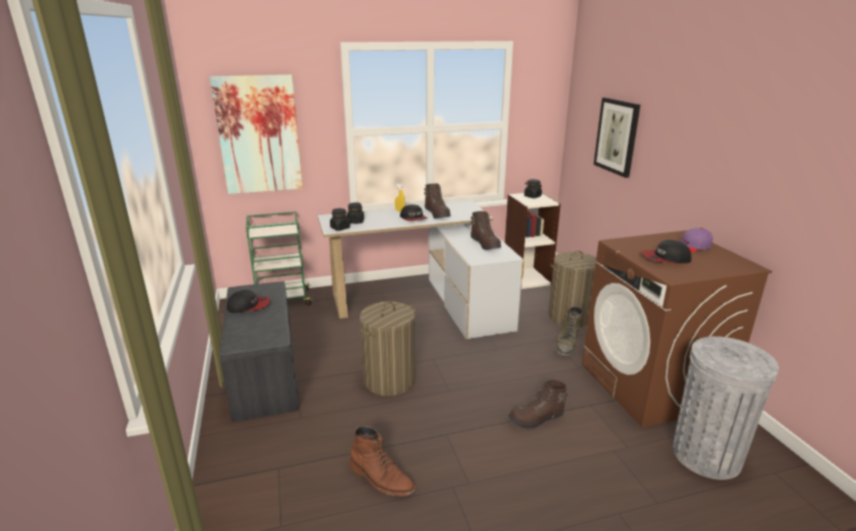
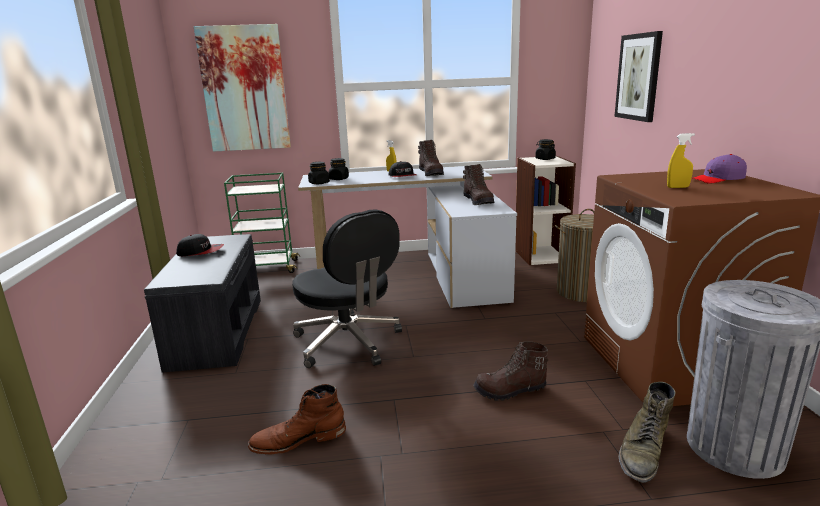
camera: 10 degrees right, 5 degrees down
brown boot [350,426,416,496] -> brown boot turned 120 degrees clockwise [248,384,346,455]
laundry basket [359,301,416,396] -> black office chair [292,209,402,368]
green boot [554,306,583,356] -> green boot moved to [618,382,676,483]
cap [642,240,692,263] -> yellow spray bottle [667,133,695,188]

